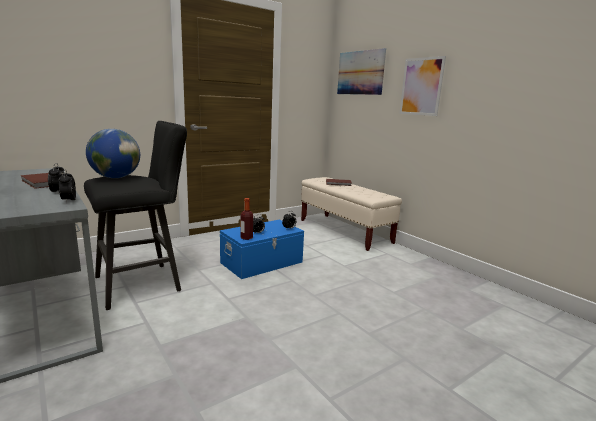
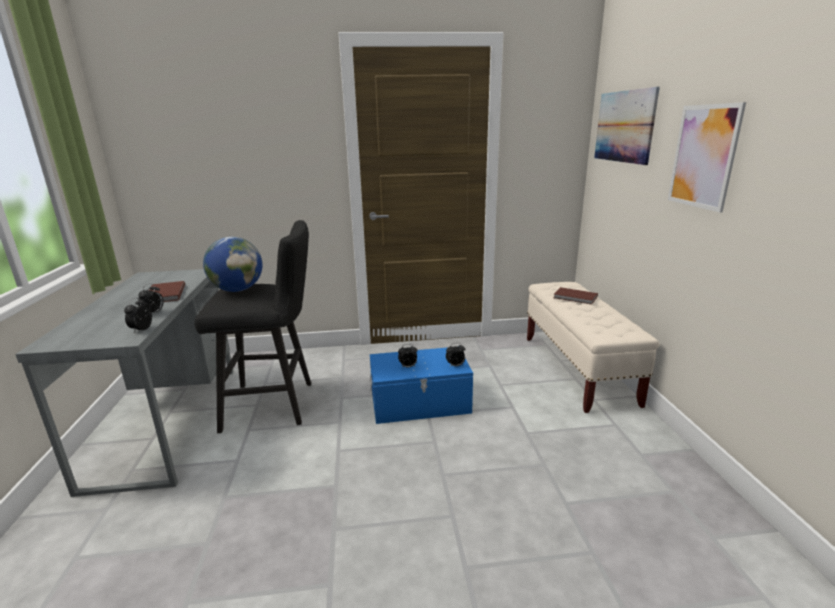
camera: 30 degrees right, 5 degrees up
bottle [240,198,253,240] -> none

